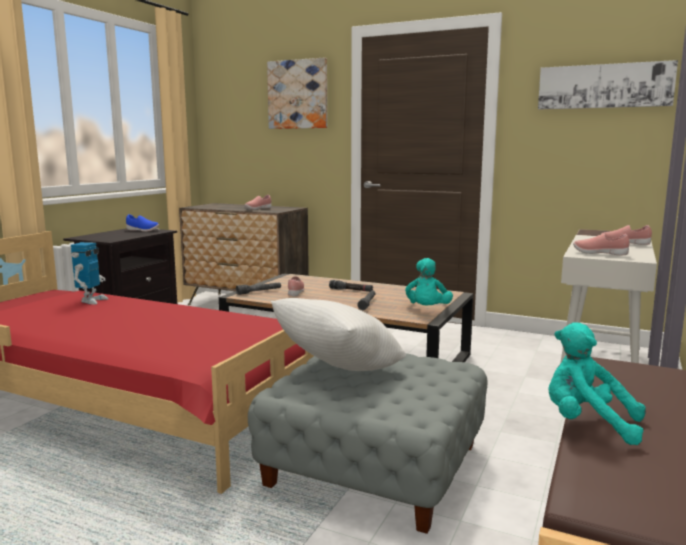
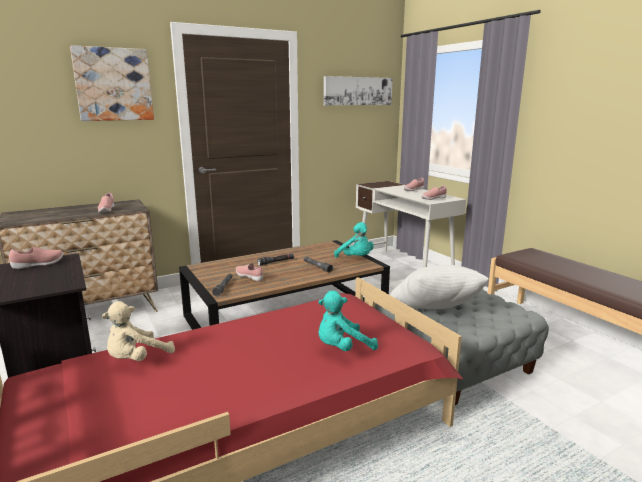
camera: 55 degrees left, 5 degrees up
toy robot [71,242,108,304] -> beige plush toy [102,301,175,361]
blue shoe [126,214,159,232] -> pink shoe [9,247,63,269]
turquoise plush toy [548,322,646,445] -> turquoise plush toy moved to [318,291,378,351]

